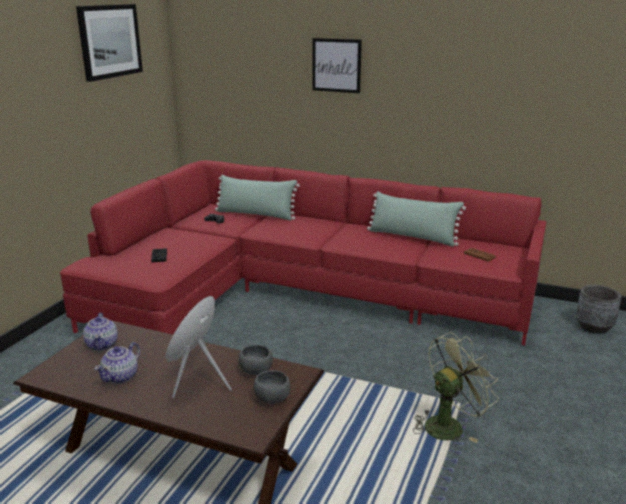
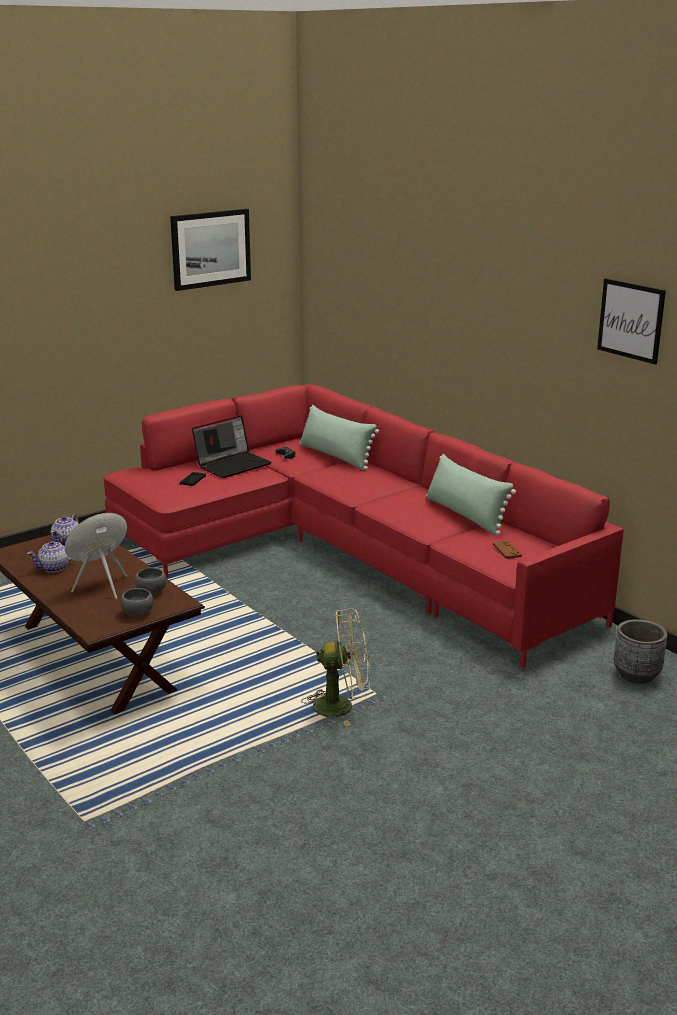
camera: 30 degrees right, 0 degrees up
picture [312,38,362,93] -> picture moved to [597,279,666,365]
none -> laptop [192,415,272,478]

